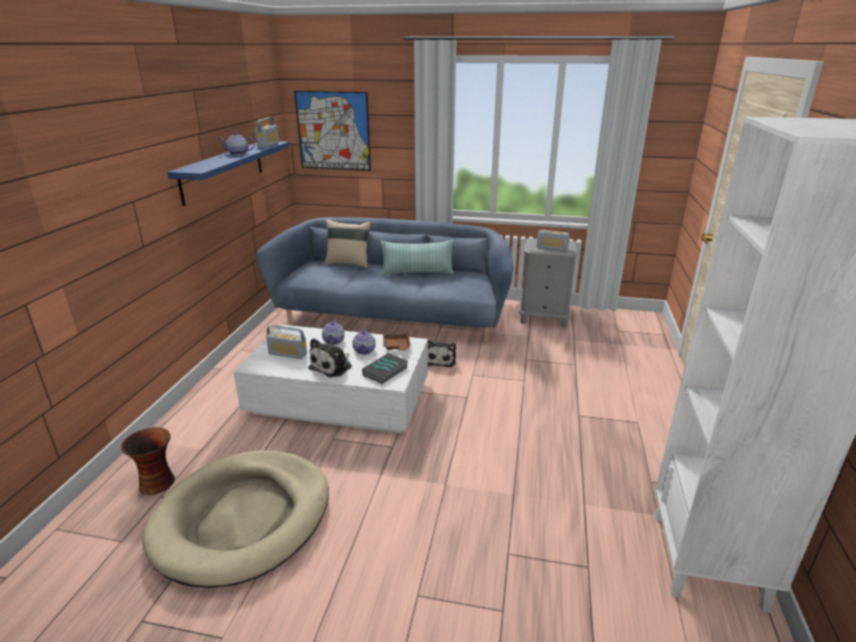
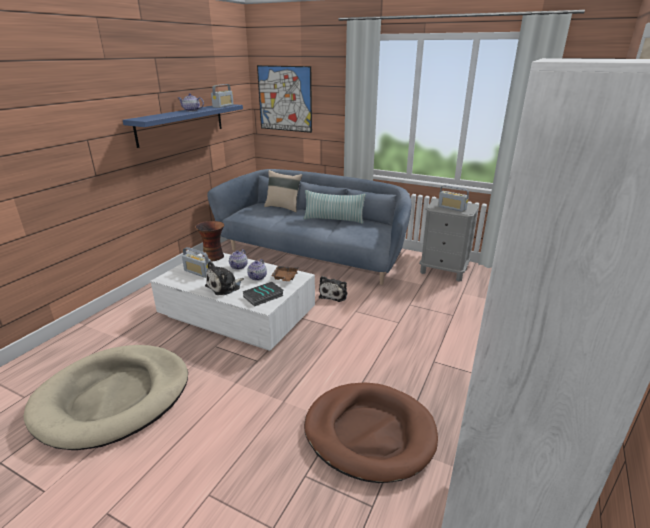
camera: 15 degrees right, 0 degrees up
vase [121,427,175,495] -> vase moved to [195,221,224,261]
none -> brown dog bed [304,382,438,483]

